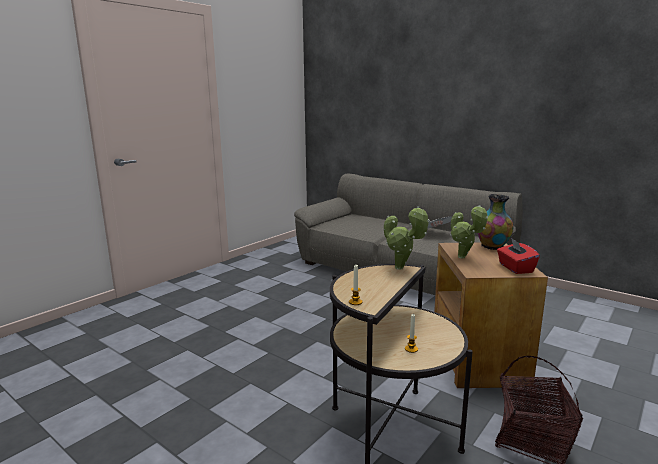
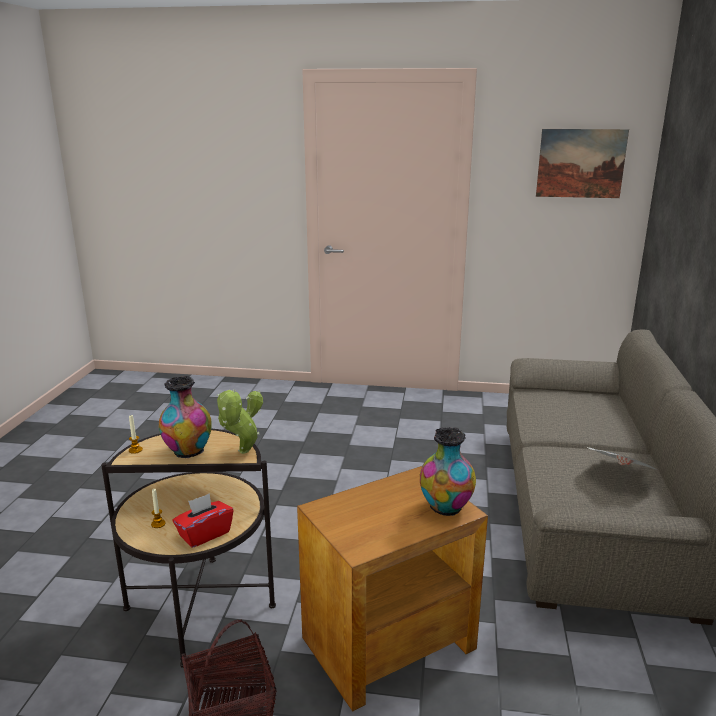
camera: 60 degrees right, 5 degrees up
potted plant [450,205,488,258] -> none
red tissue box [497,238,540,274] -> red tissue box moved to [173,493,234,548]
none -> vase [159,376,212,458]
none -> picture [536,129,629,198]

